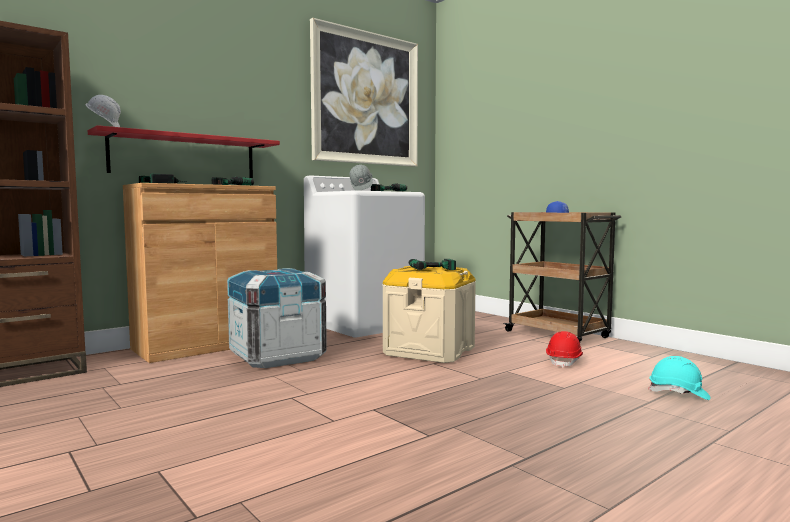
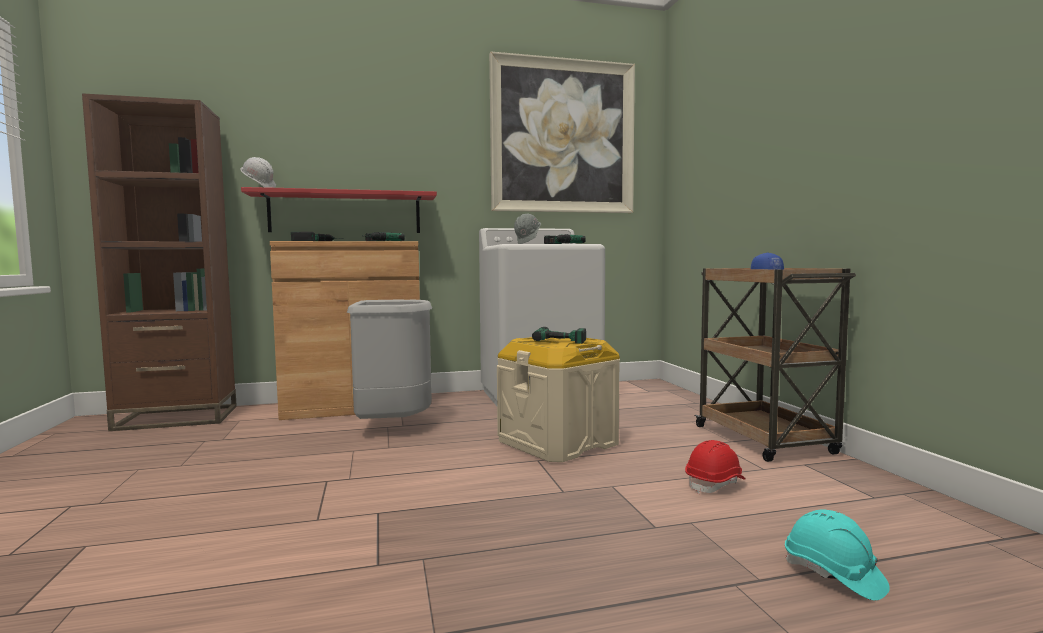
camera: 25 degrees right, 0 degrees up
crate [227,268,327,368] -> grey trash can [347,300,432,419]

